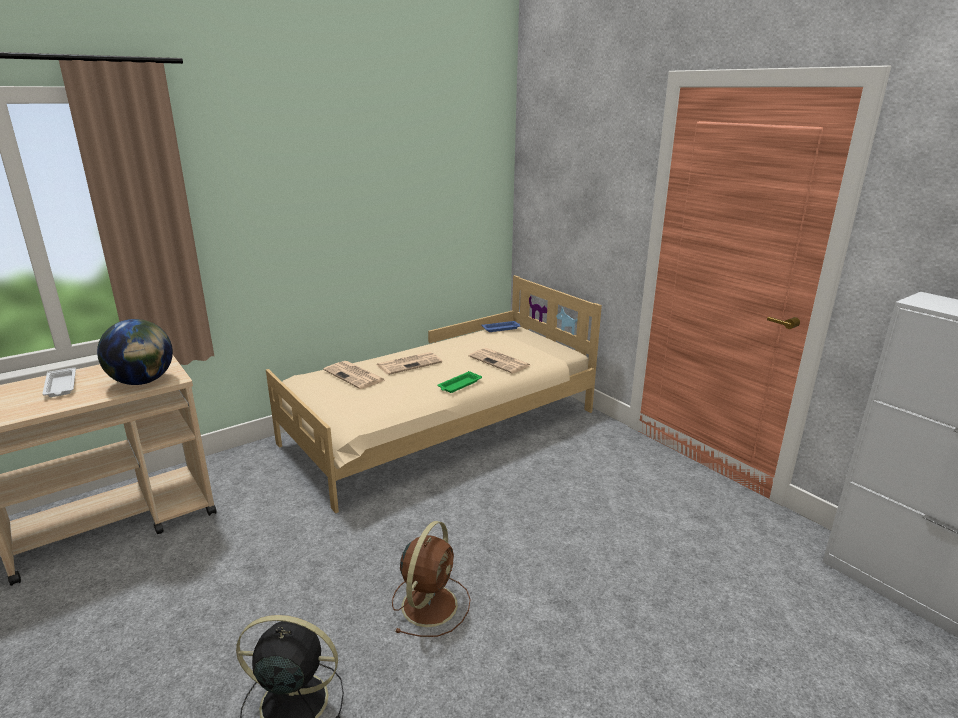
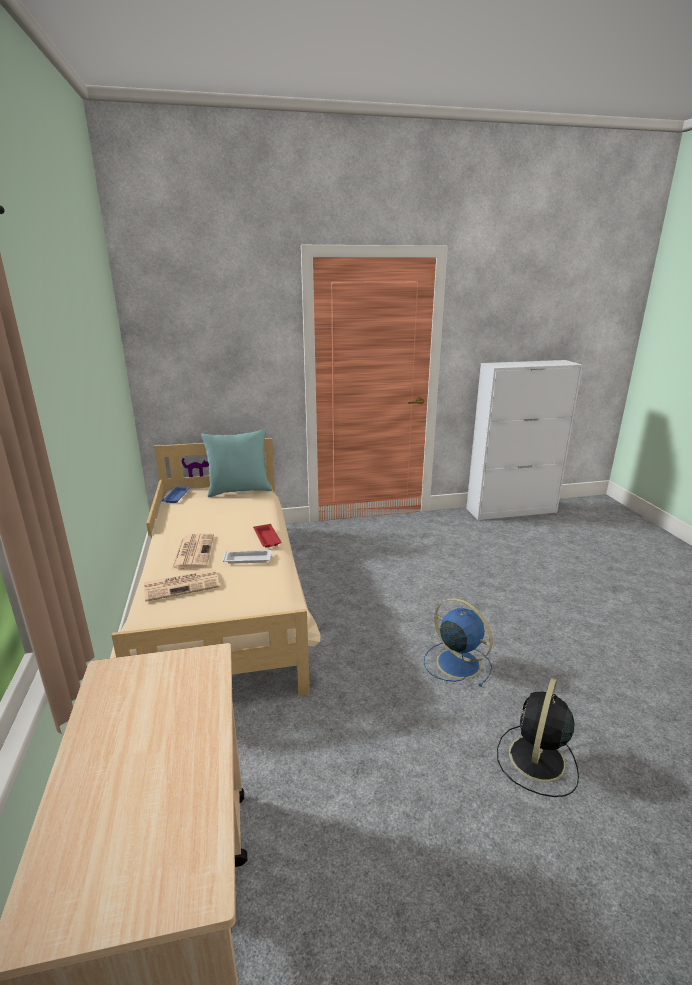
camera: 65 degrees left, 0 degrees up
white tray [42,367,76,397] -> white tray moved to [223,550,273,564]
globe [97,319,173,385] -> none
brown fan [392,521,471,637] -> blue fan [424,598,493,687]
green tray [437,371,482,393] -> red tray [253,524,281,548]
newspaper [469,348,531,373] -> none
none -> turquoise pillow [201,429,272,497]

